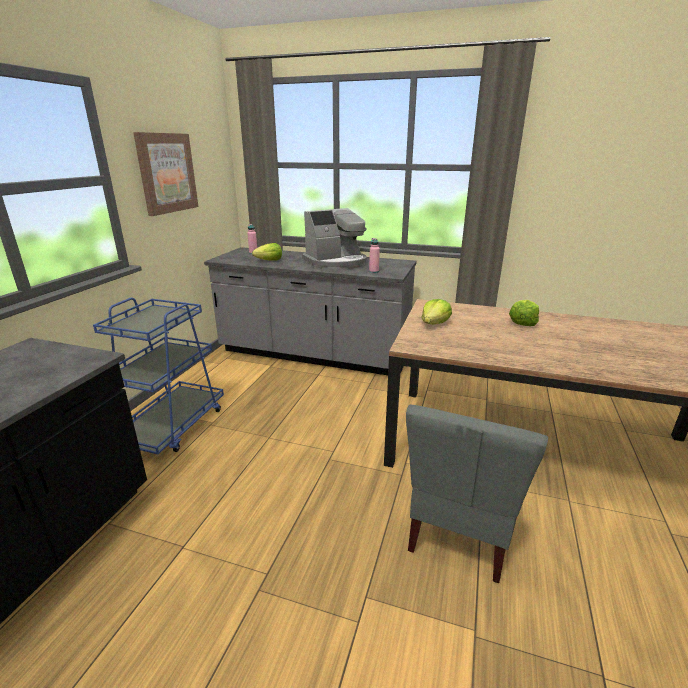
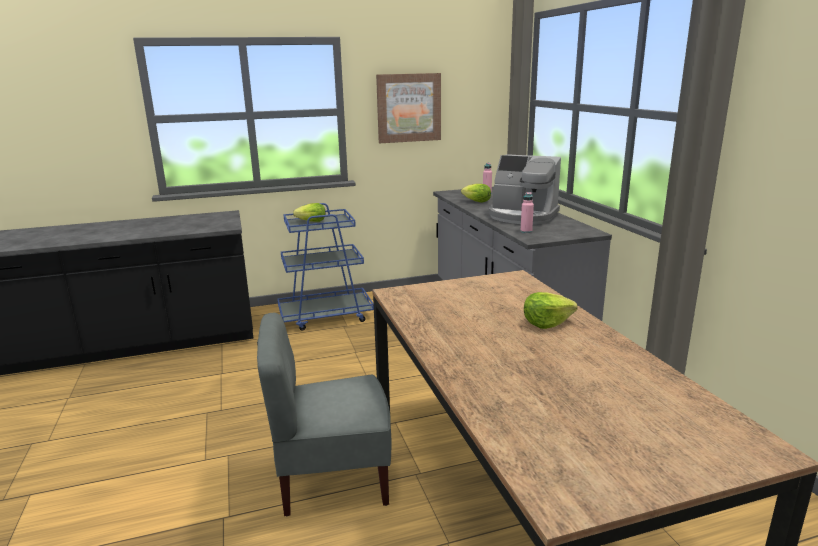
camera: 55 degrees right, 5 degrees down
lettuce [422,299,452,324] -> lettuce moved to [293,203,326,222]

